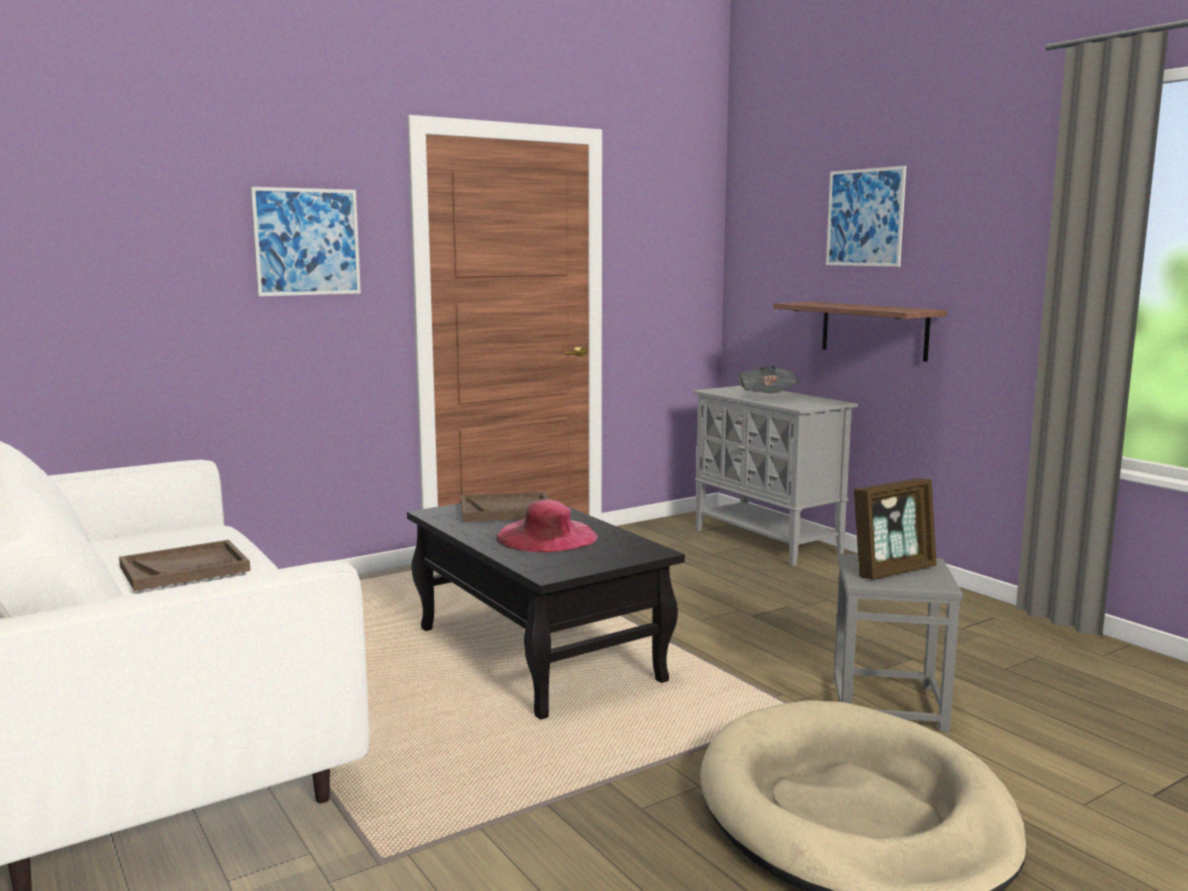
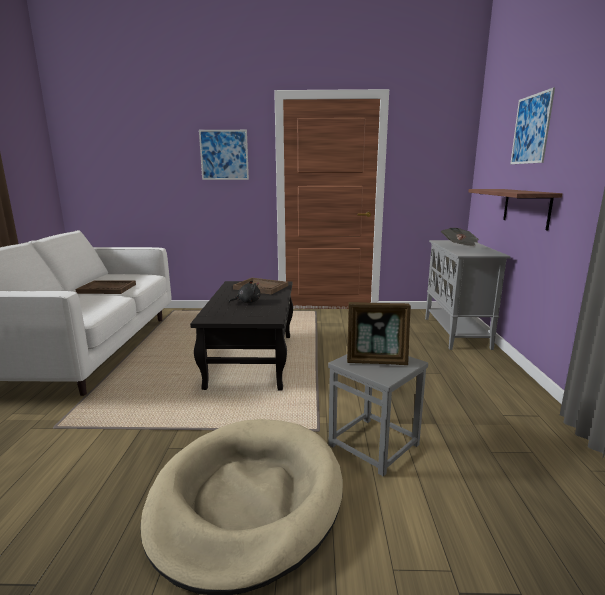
camera: 35 degrees right, 5 degrees up
pink hat [496,500,598,552] -> black plush toy [229,280,261,303]

